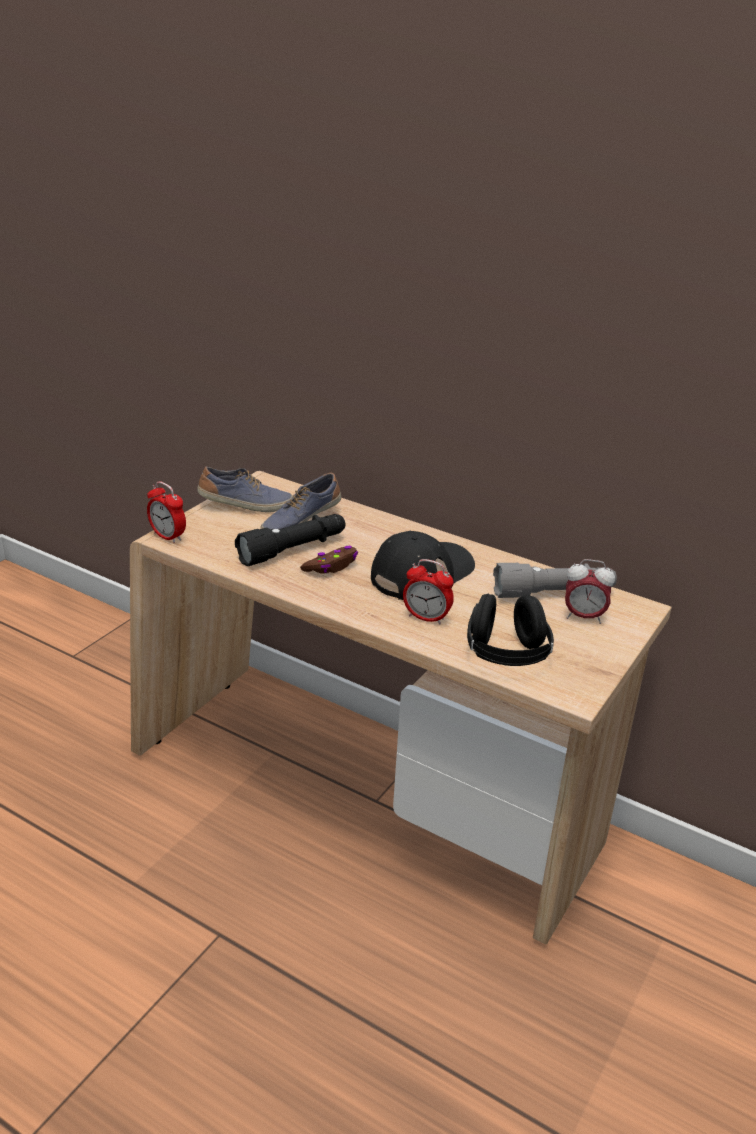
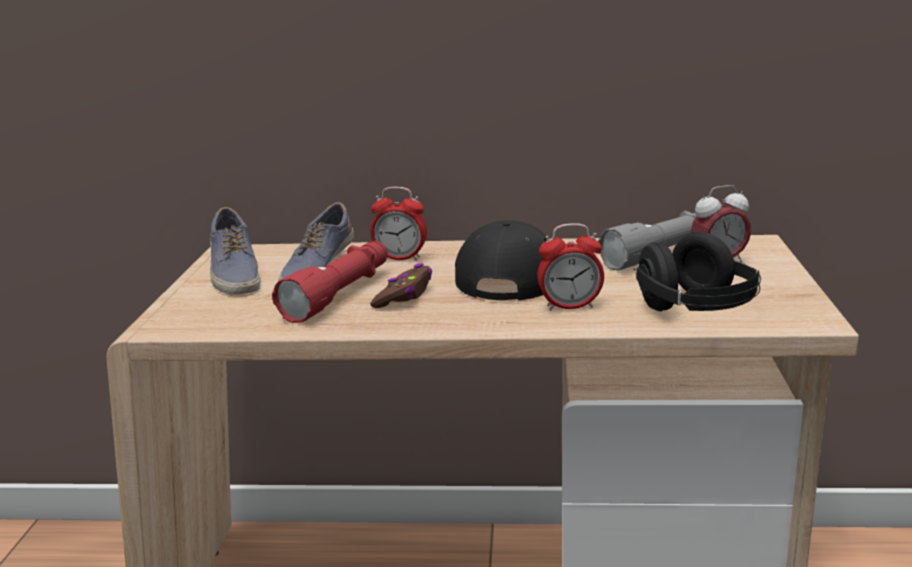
camera: 25 degrees left, 10 degrees down
alarm clock [147,481,186,544] -> alarm clock moved to [371,187,427,261]
shoe [197,467,293,512] -> shoe turned 105 degrees clockwise [210,207,260,294]
black flashlight [235,514,345,566] -> red flashlight [272,241,388,323]

